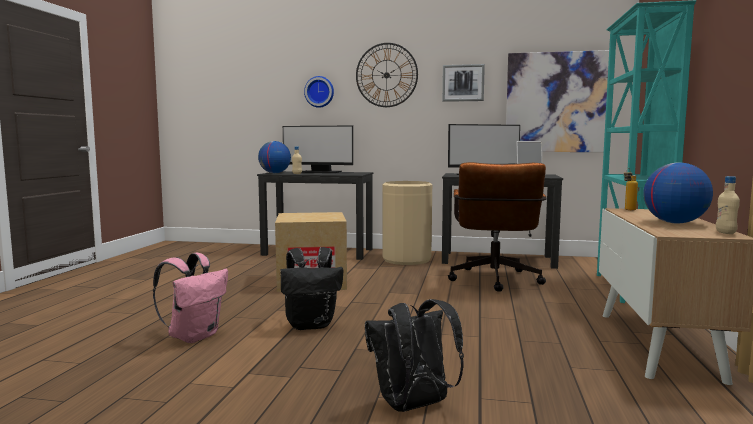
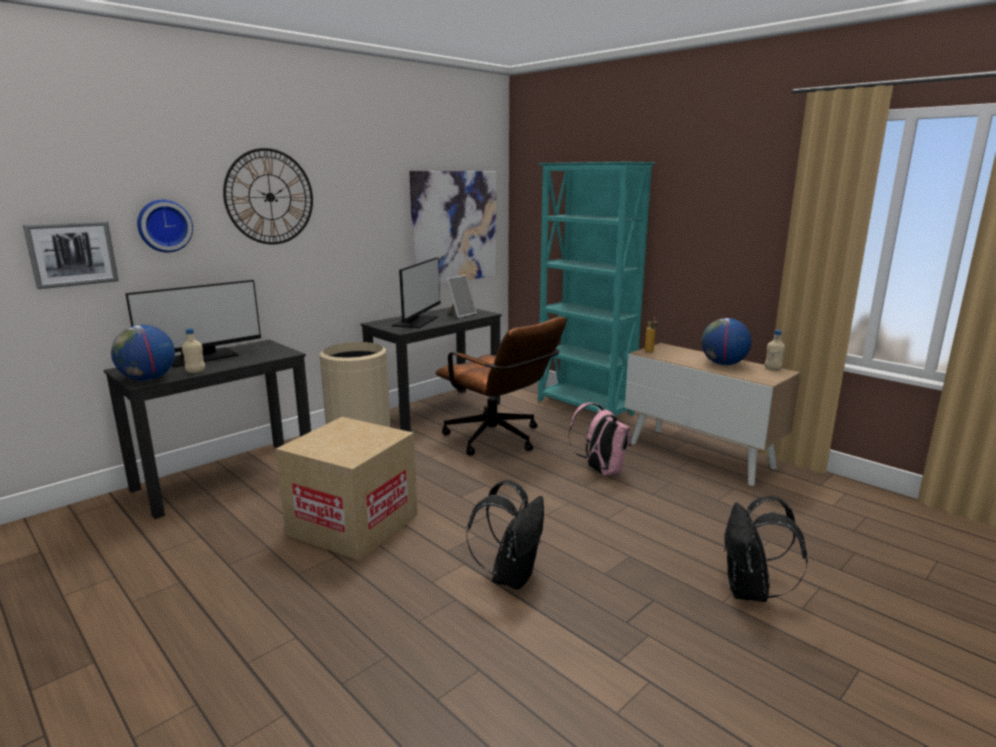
camera: 55 degrees left, 10 degrees up
pink backpack [153,253,228,343] -> pink backpack moved to [568,403,631,476]
picture [442,64,485,102] -> picture moved to [23,221,119,289]

